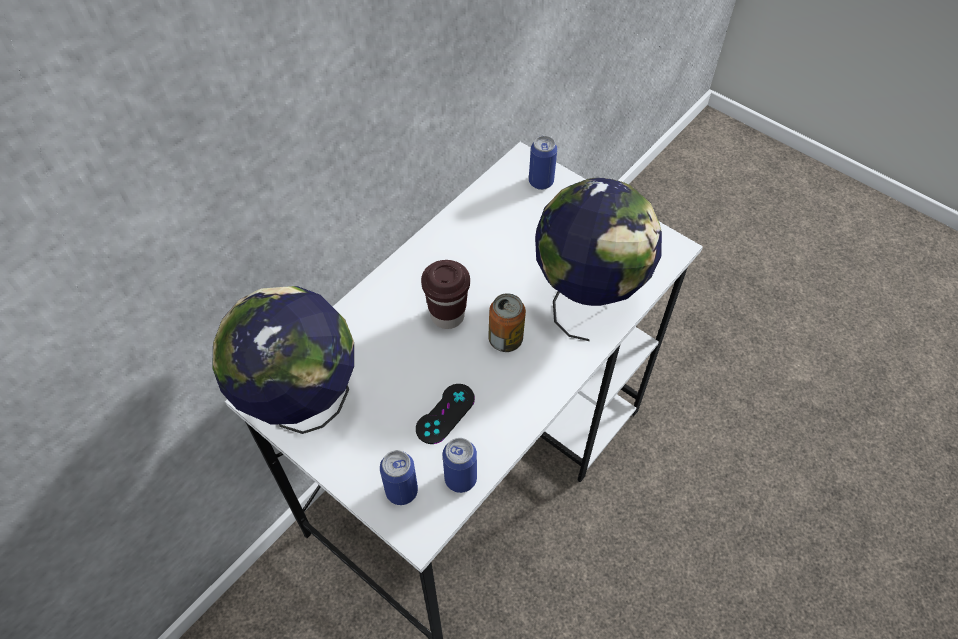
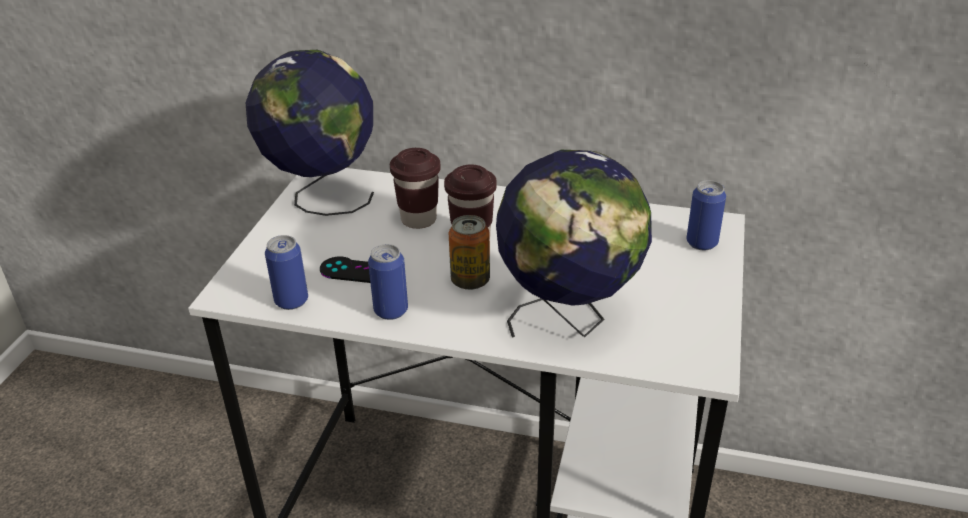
camera: 65 degrees right, 20 degrees down
can [380,450,418,505] -> can moved to [368,244,408,320]
none -> brown cup [390,148,441,229]

